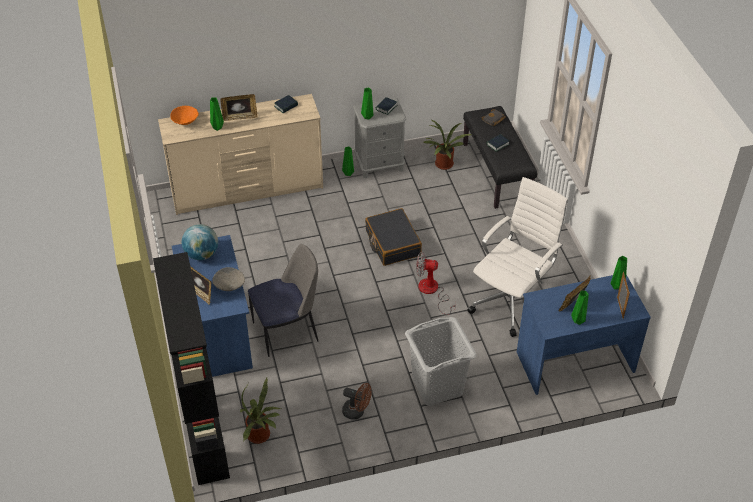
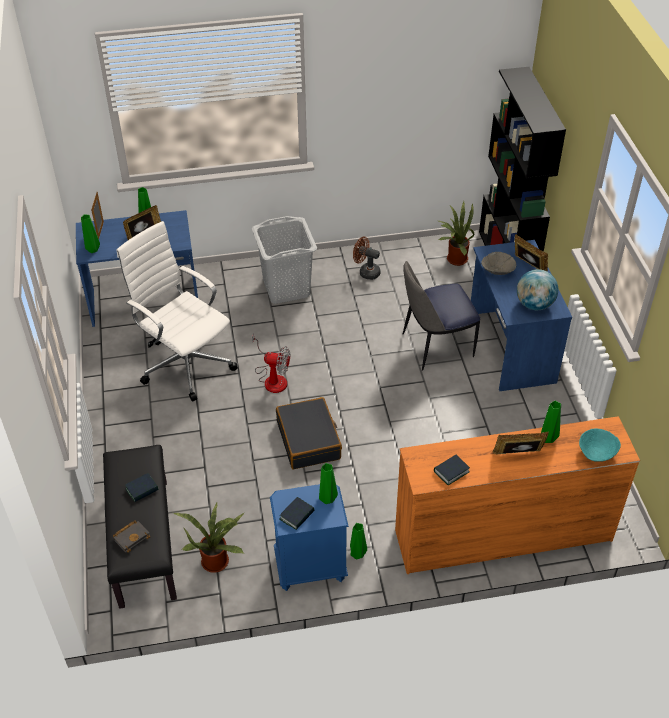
camera: 175 degrees left, 0 degrees up
beige dresser [158,94,323,215] -> orange dresser [395,416,640,574]
orange bowl [170,106,199,125] -> turquoise bowl [579,428,621,462]
grey nightstand [353,98,406,179] -> blue nightstand [270,484,349,591]
white office chair [467,177,568,337] -> white office chair turned 90 degrees clockwise [117,221,238,402]

